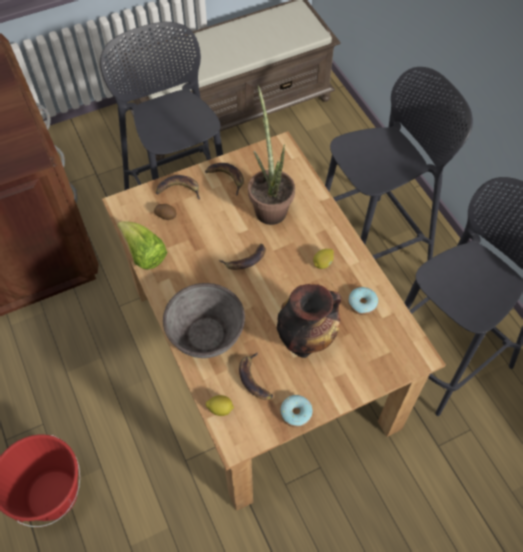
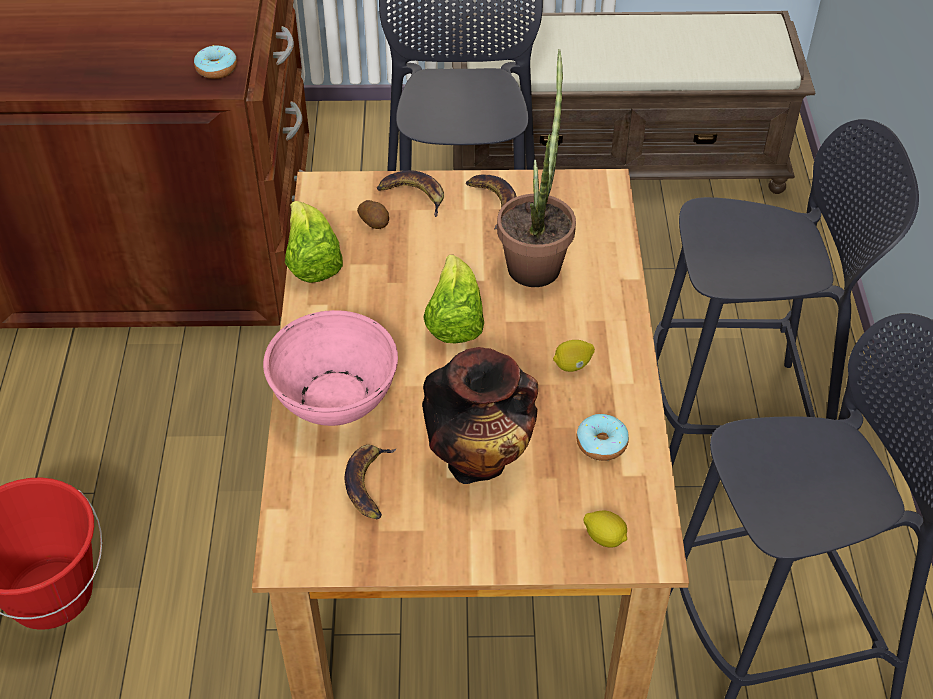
camera: 25 degrees right, 10 degrees down
grey bowl [163,283,245,358] -> pink bowl [263,310,398,426]
lemon [206,395,234,416] -> lemon moved to [584,510,627,548]
banana [219,244,266,270] -> lettuce [423,255,484,344]
donut [280,395,313,427] -> donut moved to [194,45,237,79]

